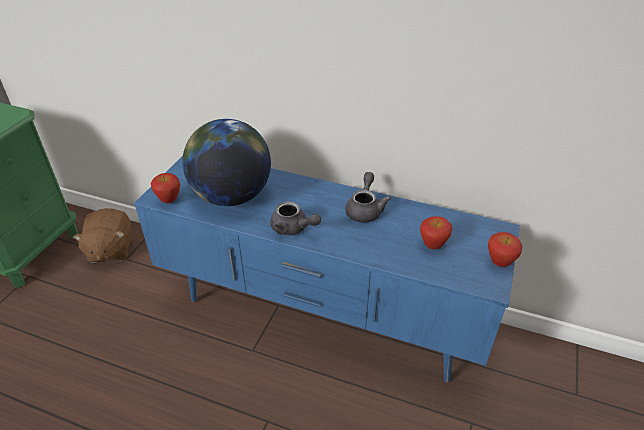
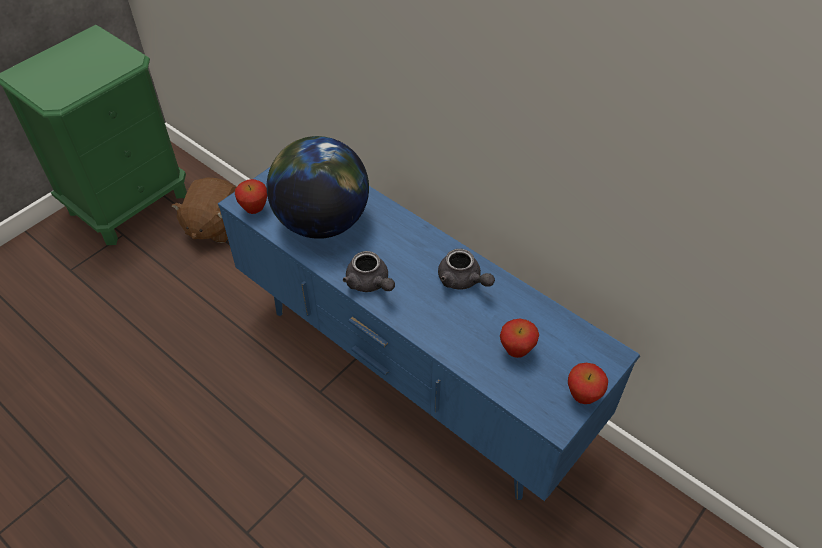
camera: 20 degrees right, 10 degrees up
grey teapot [345,172,391,223] -> grey teapot turned 105 degrees clockwise [438,249,495,290]

